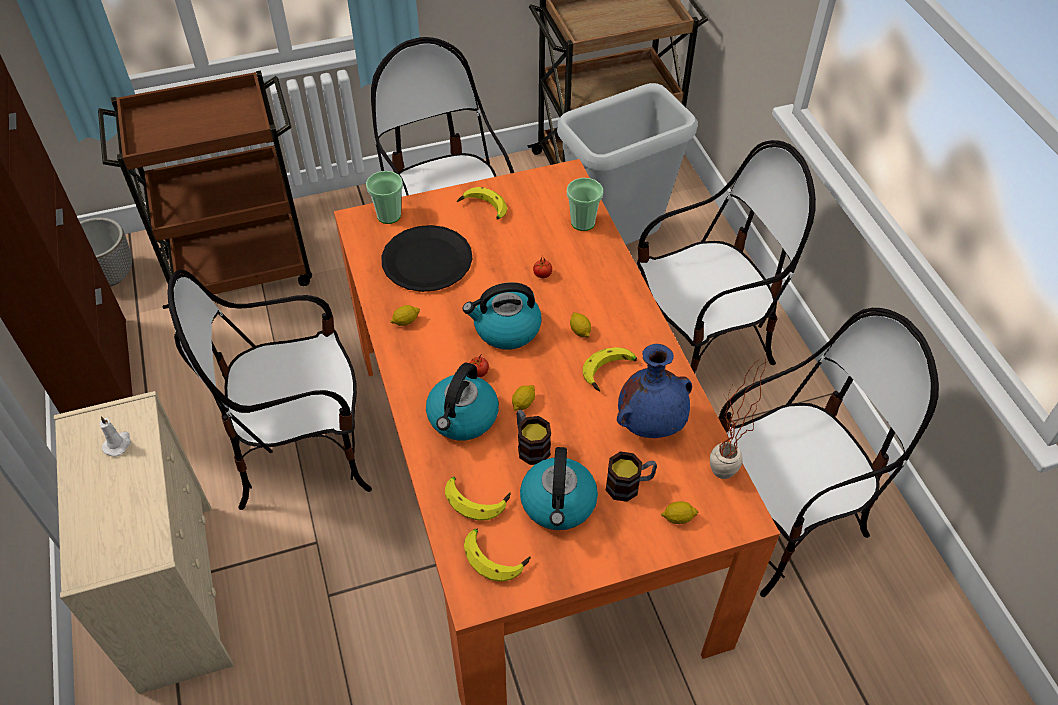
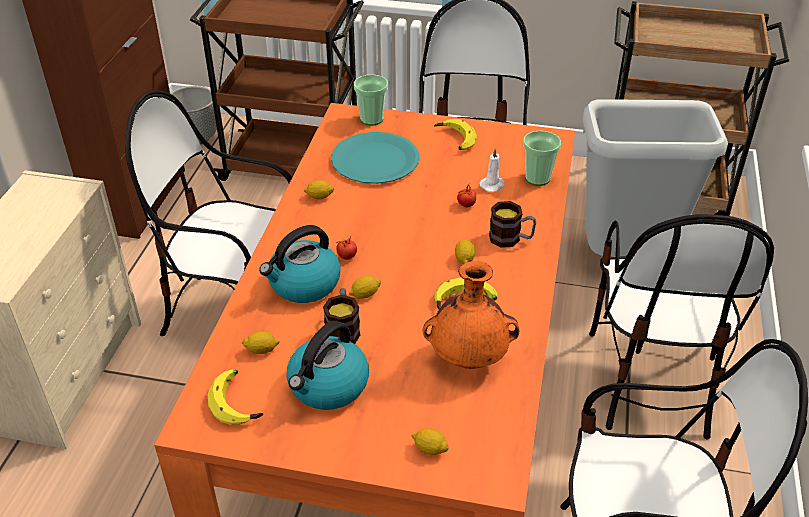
camera: 30 degrees right, 10 degrees down
white candle [100,416,131,457] -> white candle moved to [480,148,505,192]
black plate [381,225,472,292] -> turquoise plate [331,132,419,184]
banana [445,476,511,521] -> lemon [242,331,280,354]
kettle [463,282,542,350] -> none
mug [606,451,657,502] -> mug moved to [489,201,536,248]
blue vase [617,344,692,438] -> orange vase [423,261,519,369]
chair [637,140,816,373] -> chair turned 90 degrees clockwise [589,214,774,439]
potted plant [710,357,769,479] -> none

